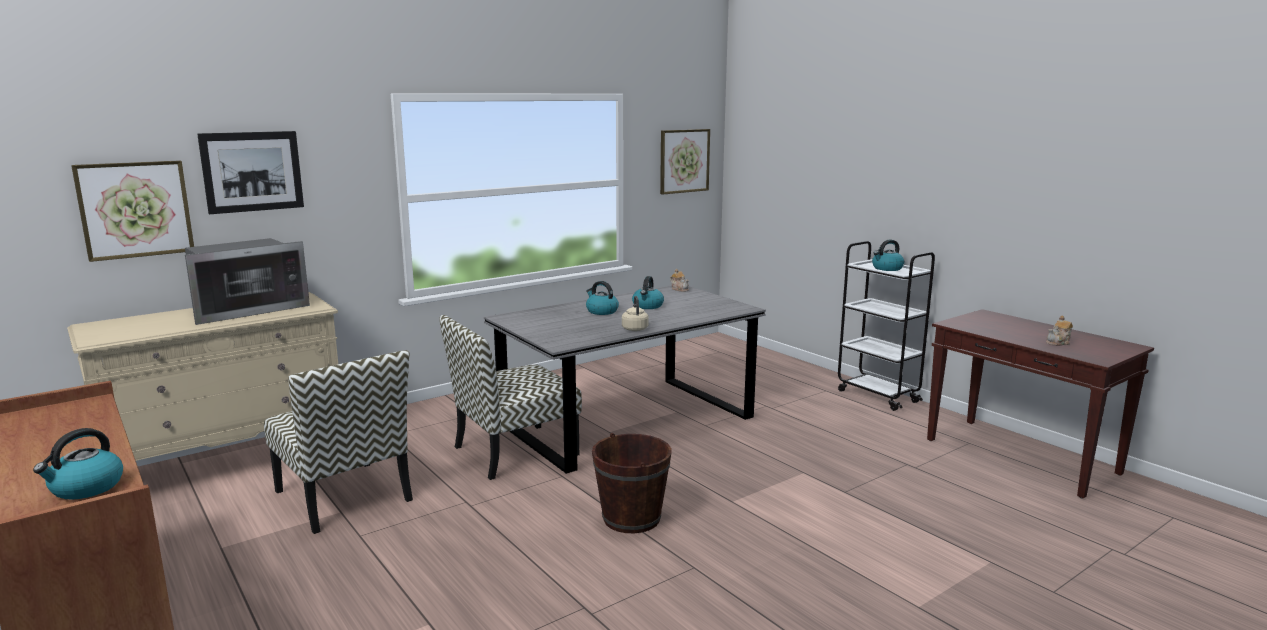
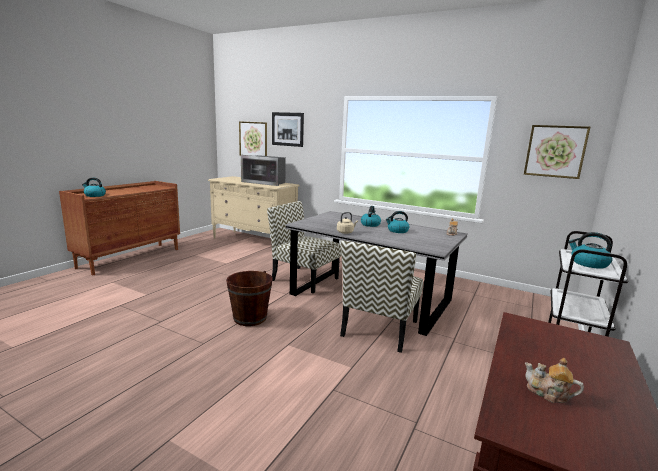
camera: 65 degrees right, 0 degrees up
chair [264,350,413,534] -> chair moved to [340,241,423,353]

